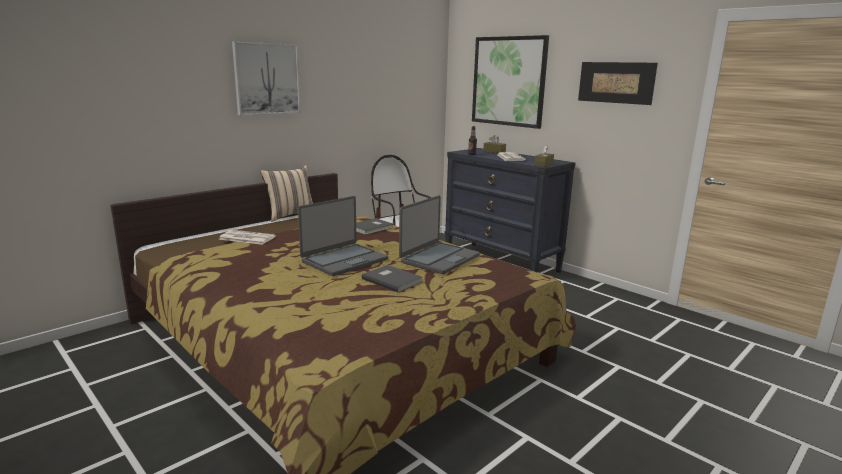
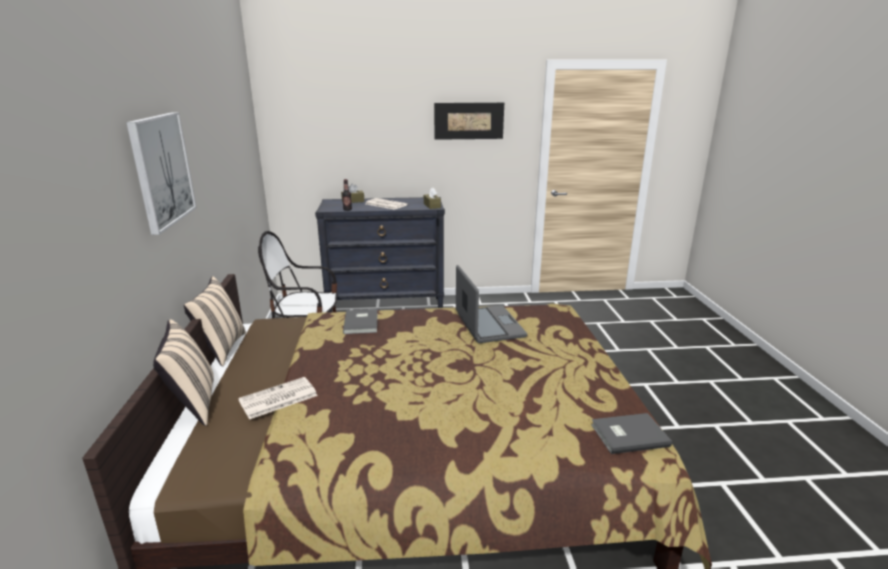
camera: 50 degrees left, 5 degrees up
laptop [298,196,388,276] -> none
grey book [362,265,423,293] -> grey book moved to [591,413,672,454]
picture [472,35,549,129] -> none
none -> beige pillow [153,319,214,426]

